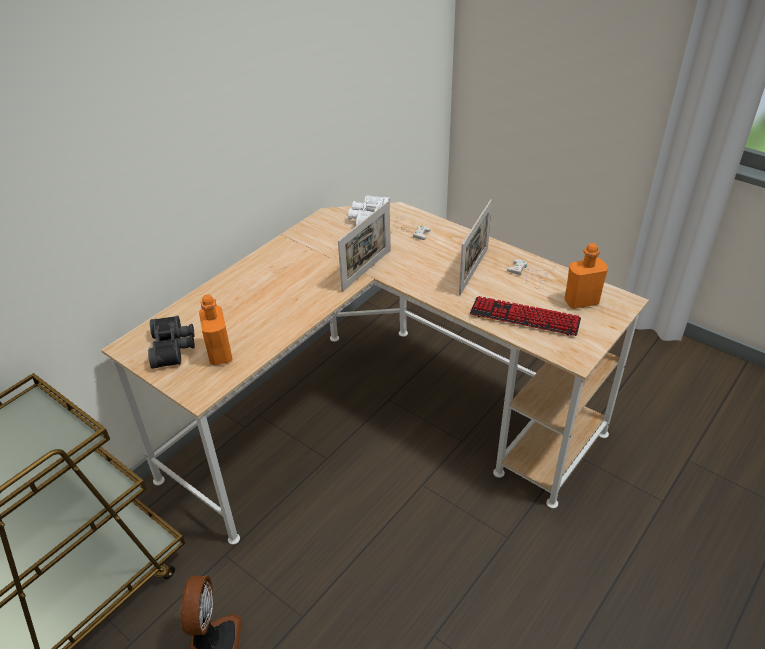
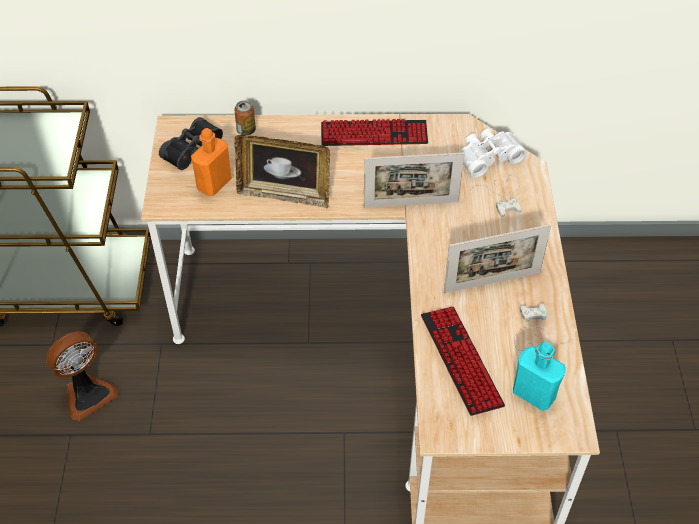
camera: 50 degrees right, 10 degrees up
orange bottle [564,243,608,309] -> turquoise bottle [513,342,566,411]
none -> can [234,100,256,135]
none -> picture frame [234,135,330,209]
none -> keyboard [321,119,428,146]

